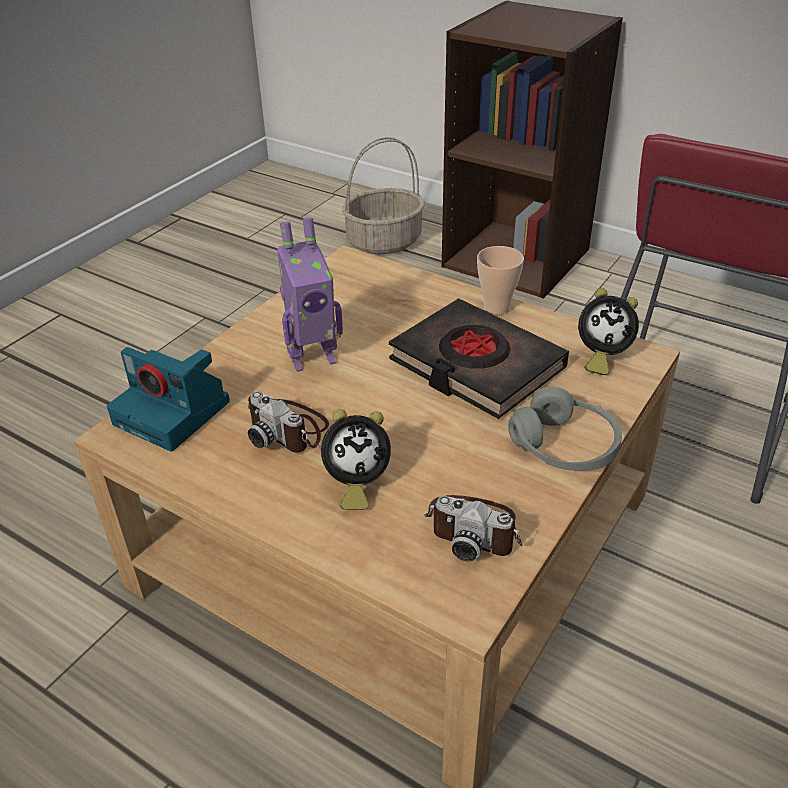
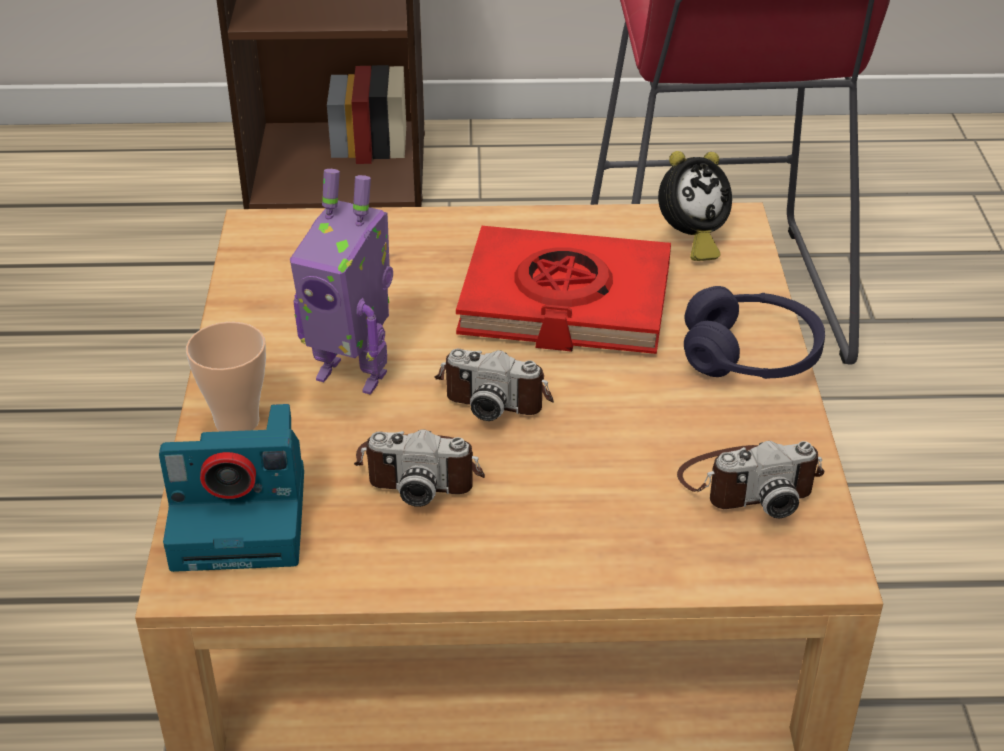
camera: 35 degrees left, 0 degrees up
toy robot [277,218,343,372] -> toy robot turned 75 degrees clockwise [290,169,393,395]
alarm clock [321,409,391,510] -> none
basket [342,137,425,254] -> none
black book [389,299,569,419] -> red book [456,226,671,354]
cup [477,246,524,315] -> cup moved to [186,322,266,432]
grey headphones [508,387,622,471] -> purple headphones [684,286,825,379]
none -> camera [434,348,554,421]

